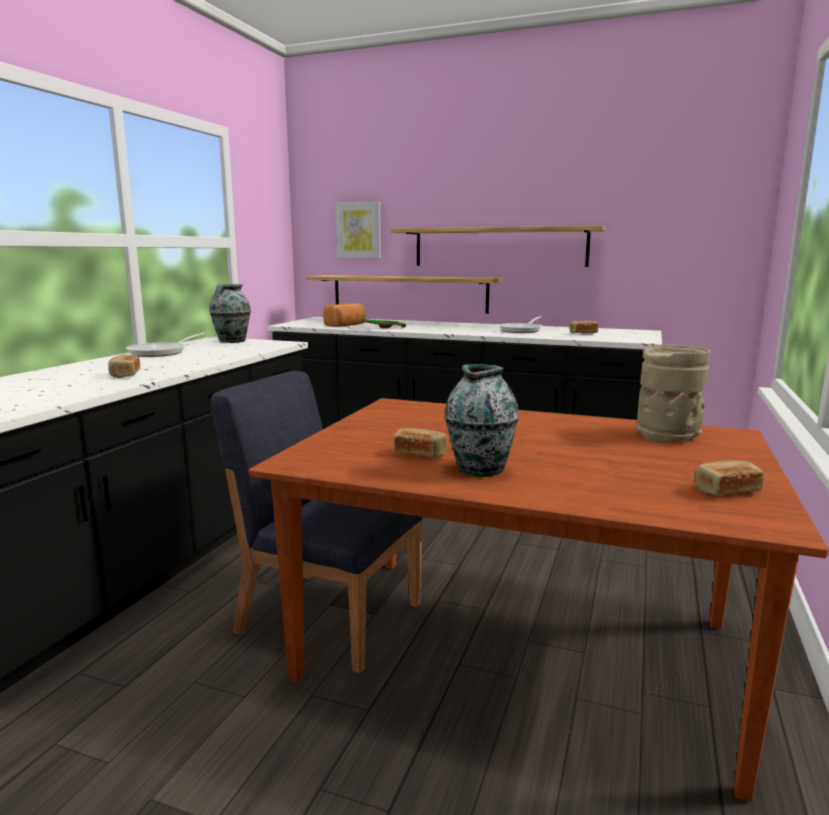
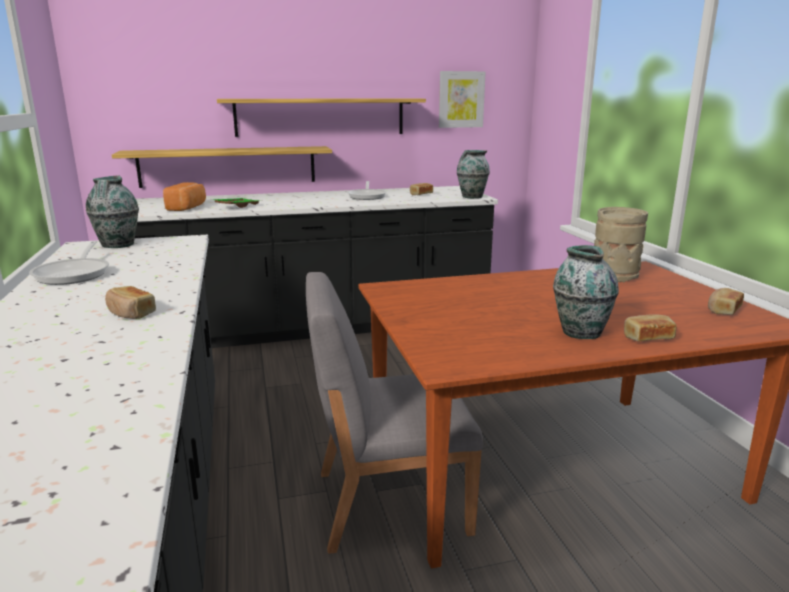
camera: 35 degrees left, 5 degrees up
blue chair [211,371,423,673] -> grey chair [306,272,483,554]
picture [336,201,381,258] -> picture moved to [439,71,486,128]
bread [393,428,447,457] -> bread moved to [624,315,677,341]
none -> vase [457,150,490,199]

